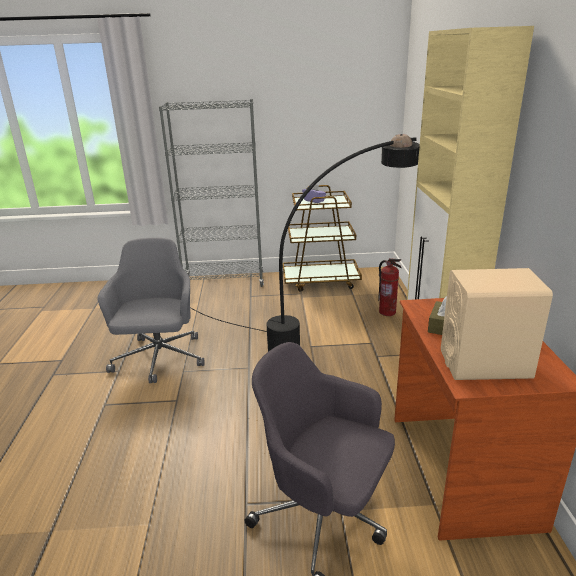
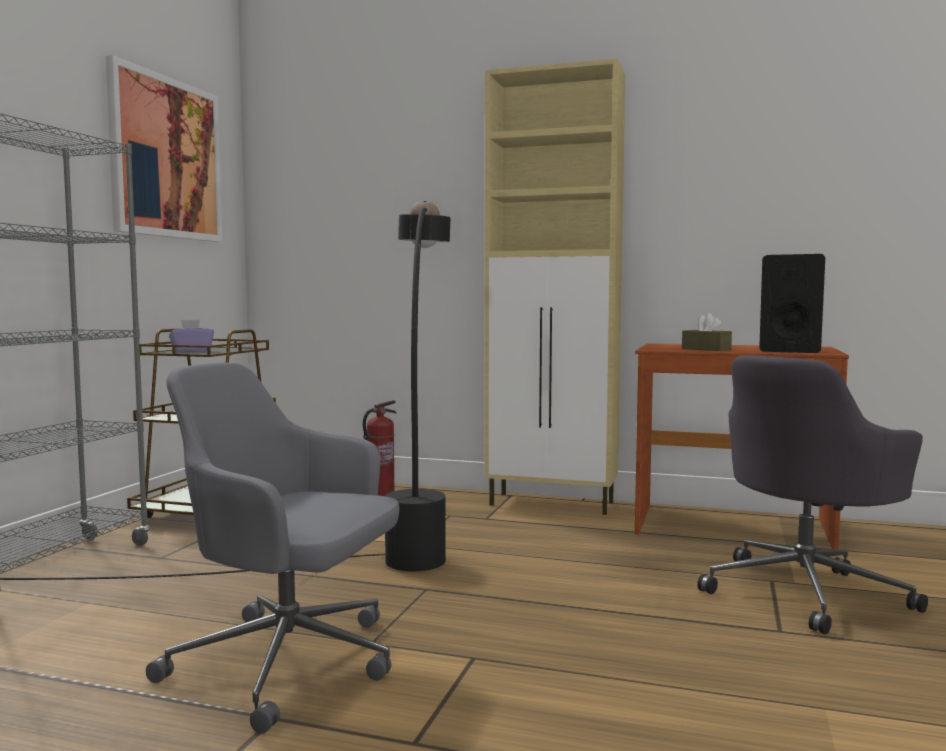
camera: 70 degrees left, 20 degrees down
beige speaker [441,268,553,380] -> black speaker [759,254,825,353]
none -> picture [106,55,222,242]

